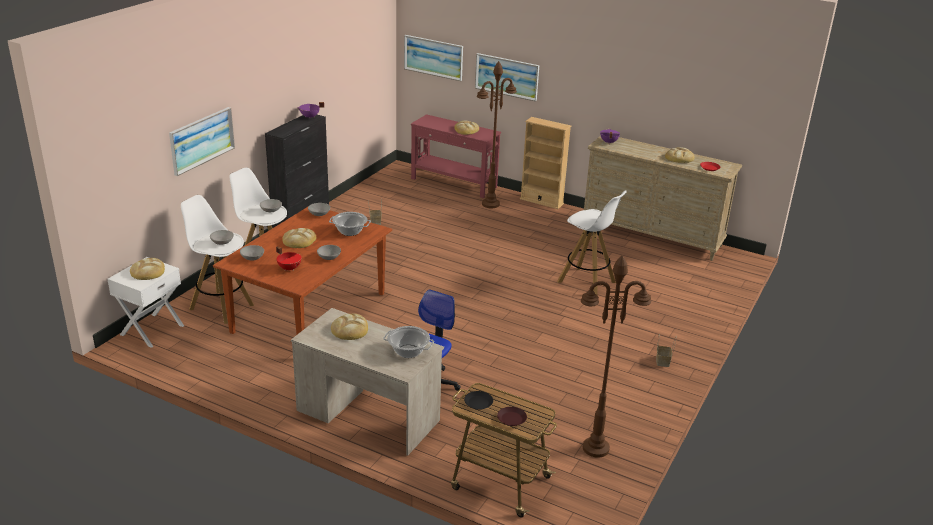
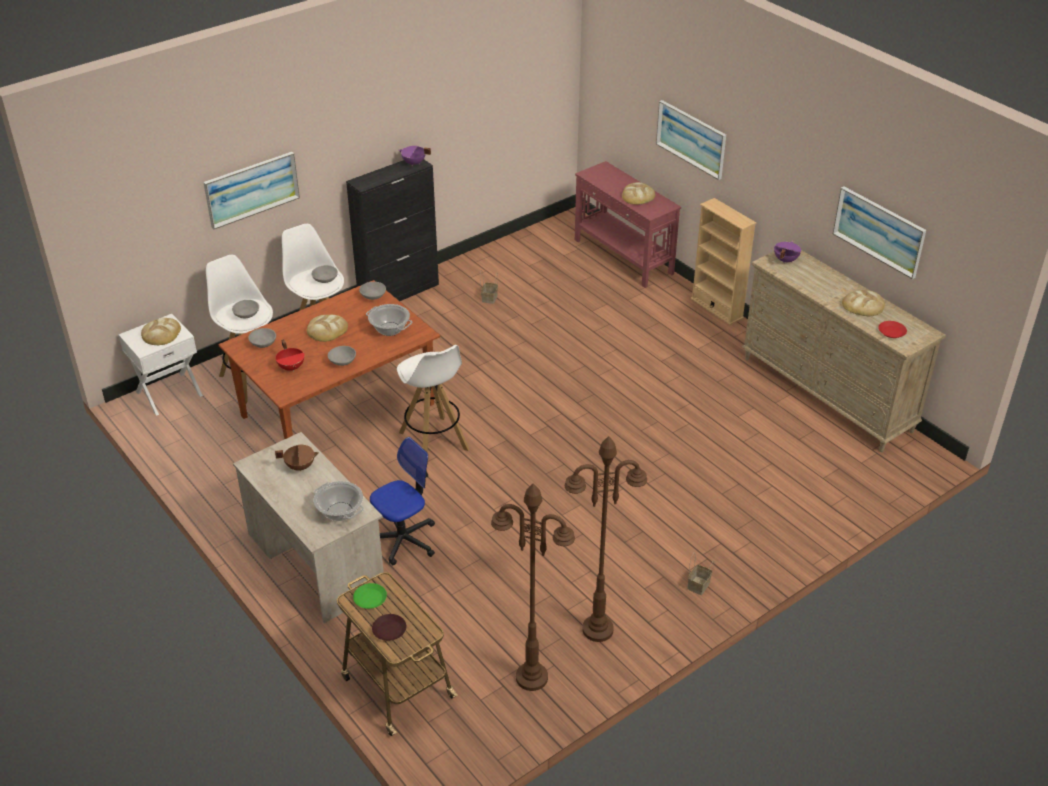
camera: 25 degrees right, 10 degrees up
bread [331,313,368,340] -> brown cooking pot [275,445,319,472]
picture [404,35,463,81] -> picture moved to [833,186,926,279]
black plate [464,391,493,410] -> green plate [353,583,387,609]
brown floor lamp [477,61,517,208] -> brown floor lamp moved to [565,436,647,642]
white stool [557,190,627,295] -> white stool moved to [397,345,469,453]

